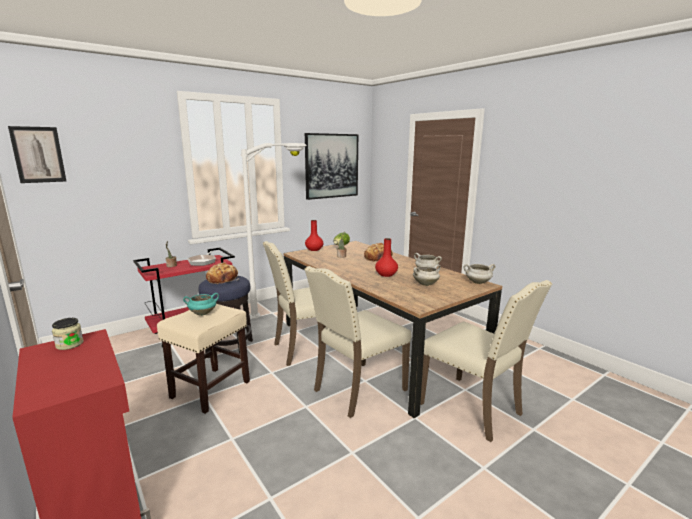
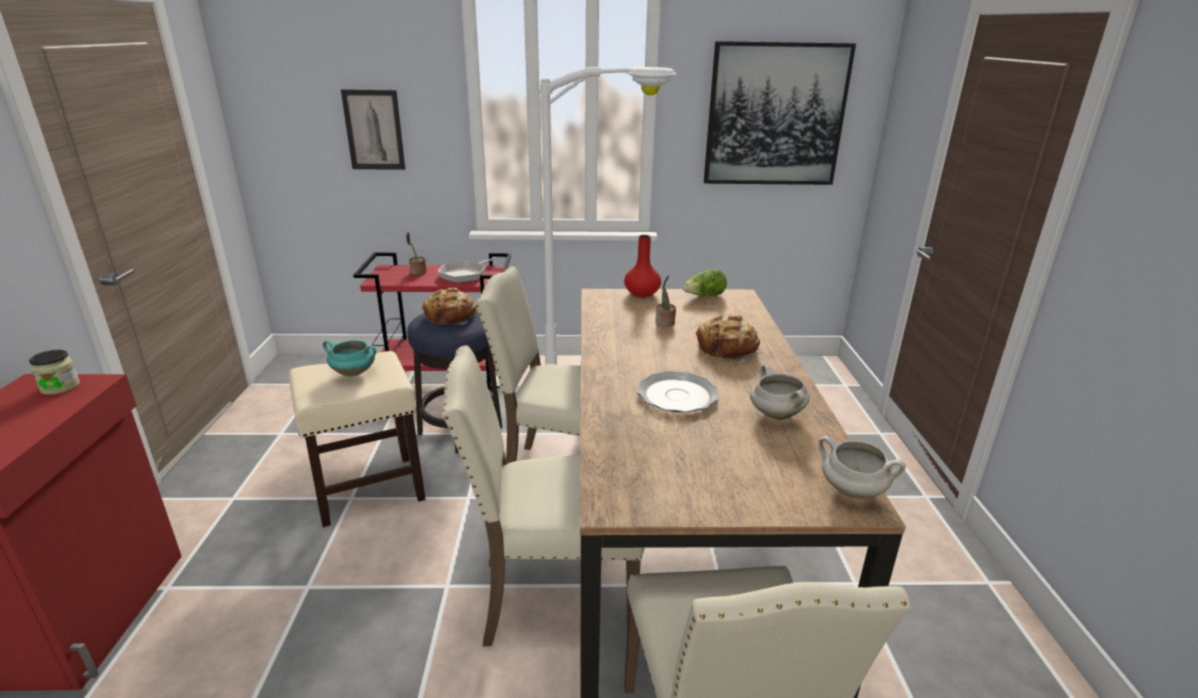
camera: 35 degrees right, 10 degrees up
picture [8,126,66,183] -> picture moved to [341,89,405,170]
red vase [375,238,398,277] -> plate [637,371,718,412]
white cooking pot [413,264,440,286] -> none

